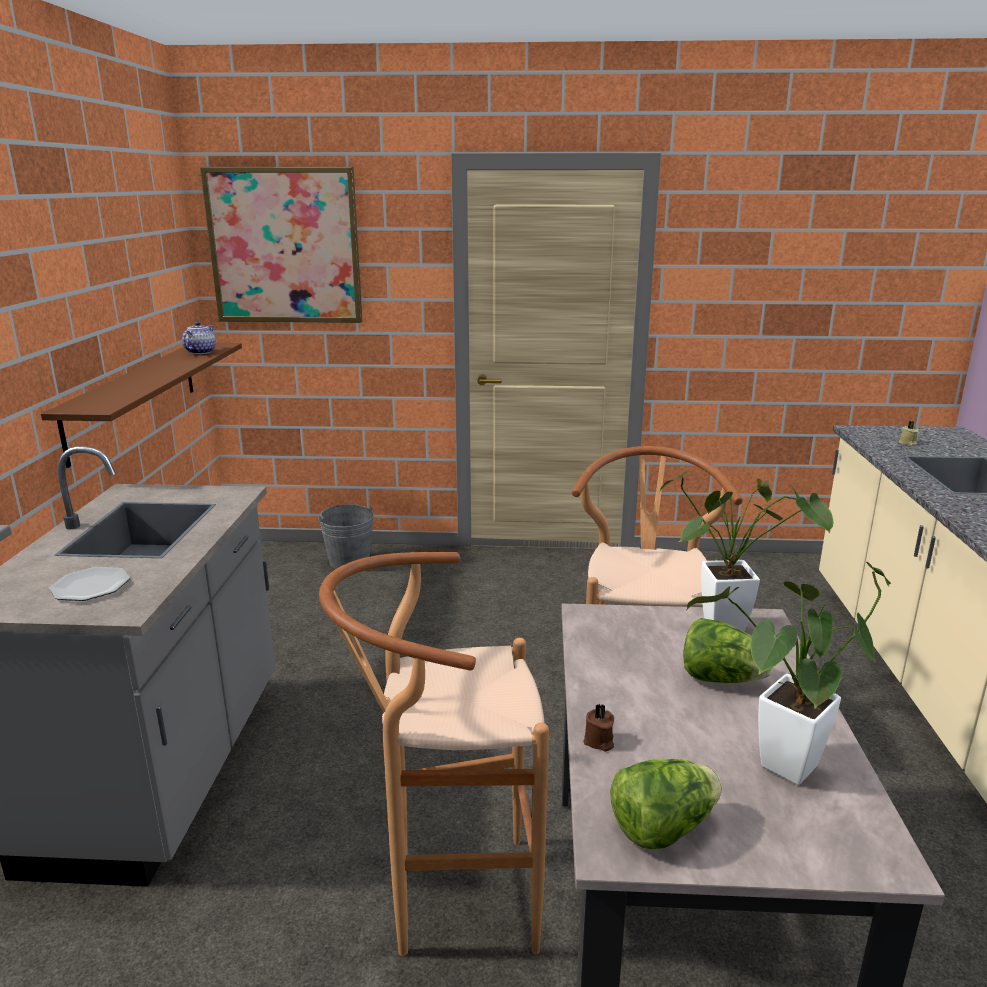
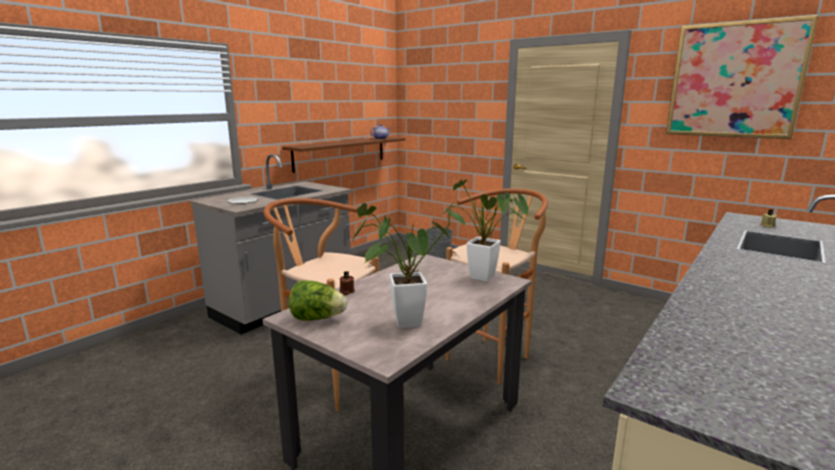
camera: 35 degrees right, 5 degrees down
picture [200,167,362,323] -> picture moved to [666,15,819,139]
lettuce [683,618,774,683] -> none

